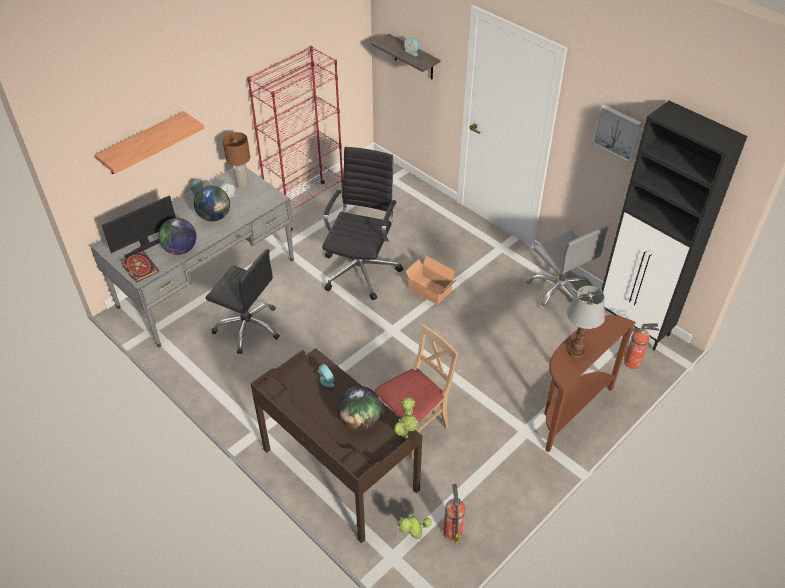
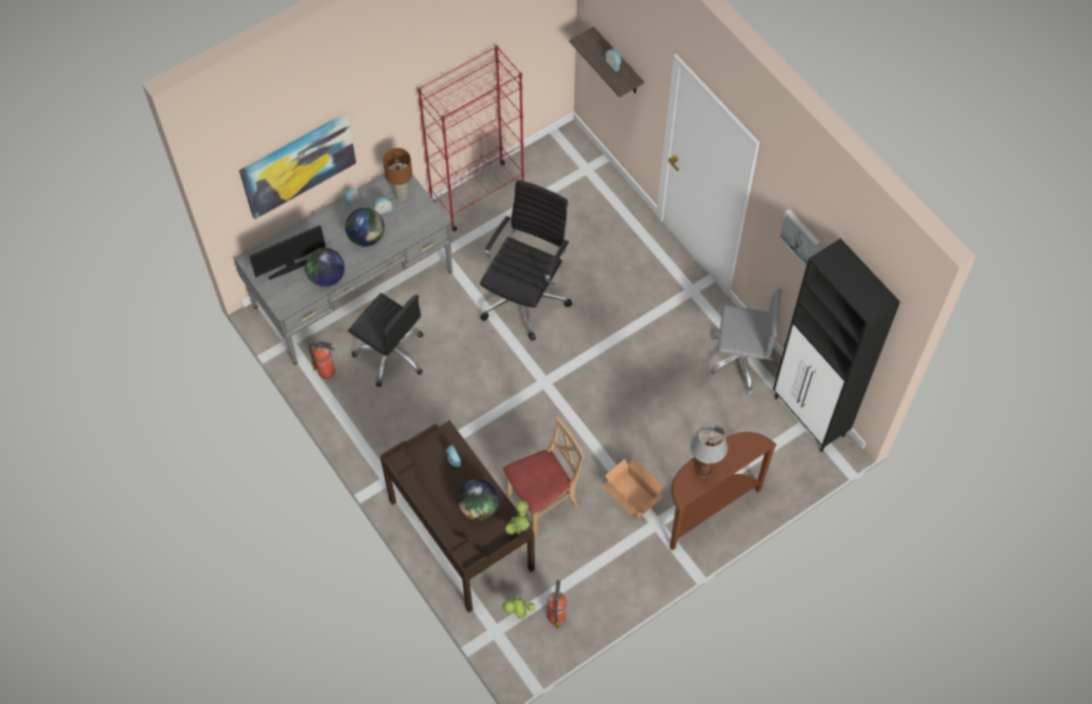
camera: 10 degrees right, 15 degrees up
shelf [95,111,204,174] -> picture [239,113,356,219]
book [120,250,159,283] -> none
cardboard box [405,256,456,305] -> cardboard box moved to [602,457,663,519]
grey office chair [526,226,609,311] -> grey office chair turned 60 degrees counterclockwise [707,289,781,394]
fire extinguisher [622,323,659,369] -> fire extinguisher moved to [309,341,335,379]

